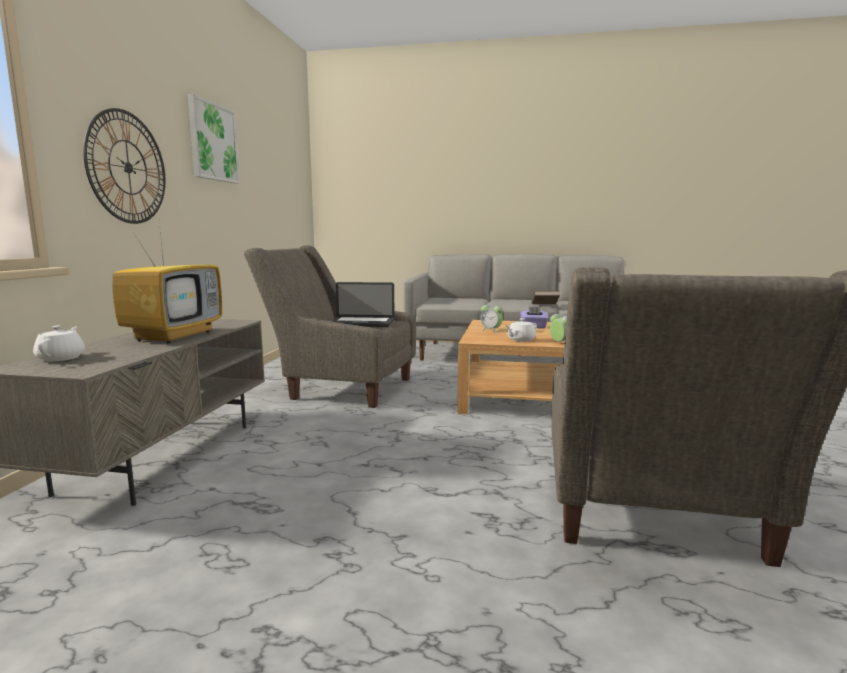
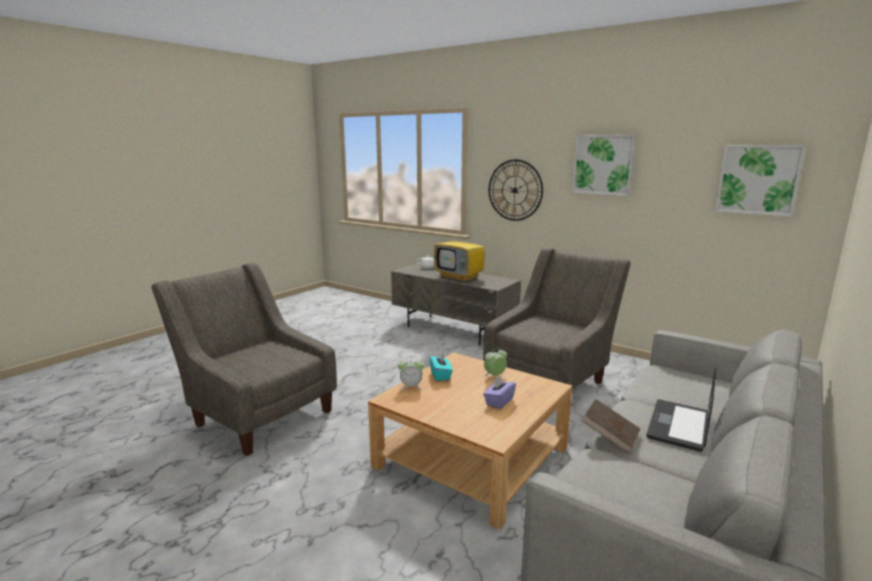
camera: 115 degrees right, 5 degrees up
laptop [331,282,395,327] -> laptop moved to [647,368,716,452]
white teapot [505,318,537,342] -> turquoise tissue box [429,353,453,381]
none -> picture [715,145,806,217]

